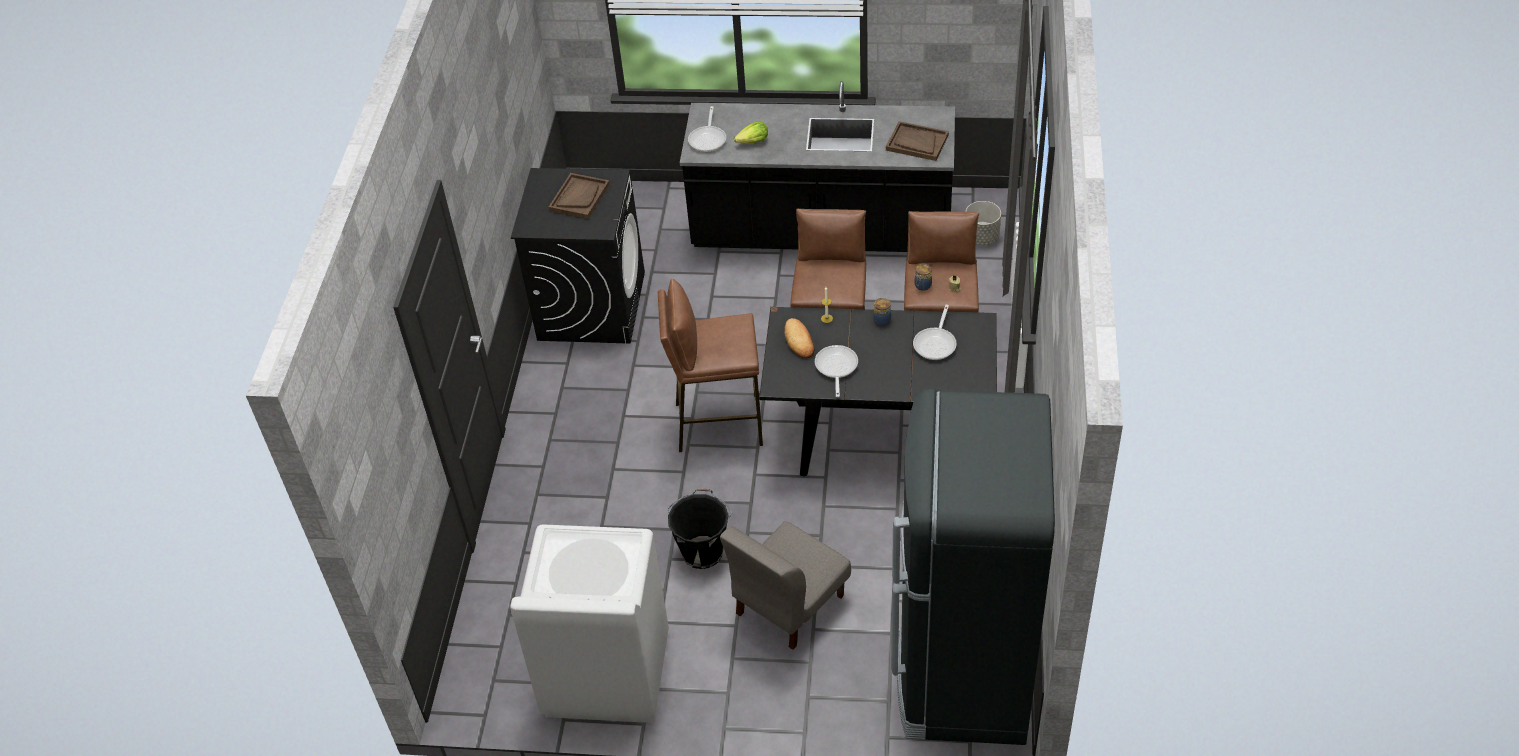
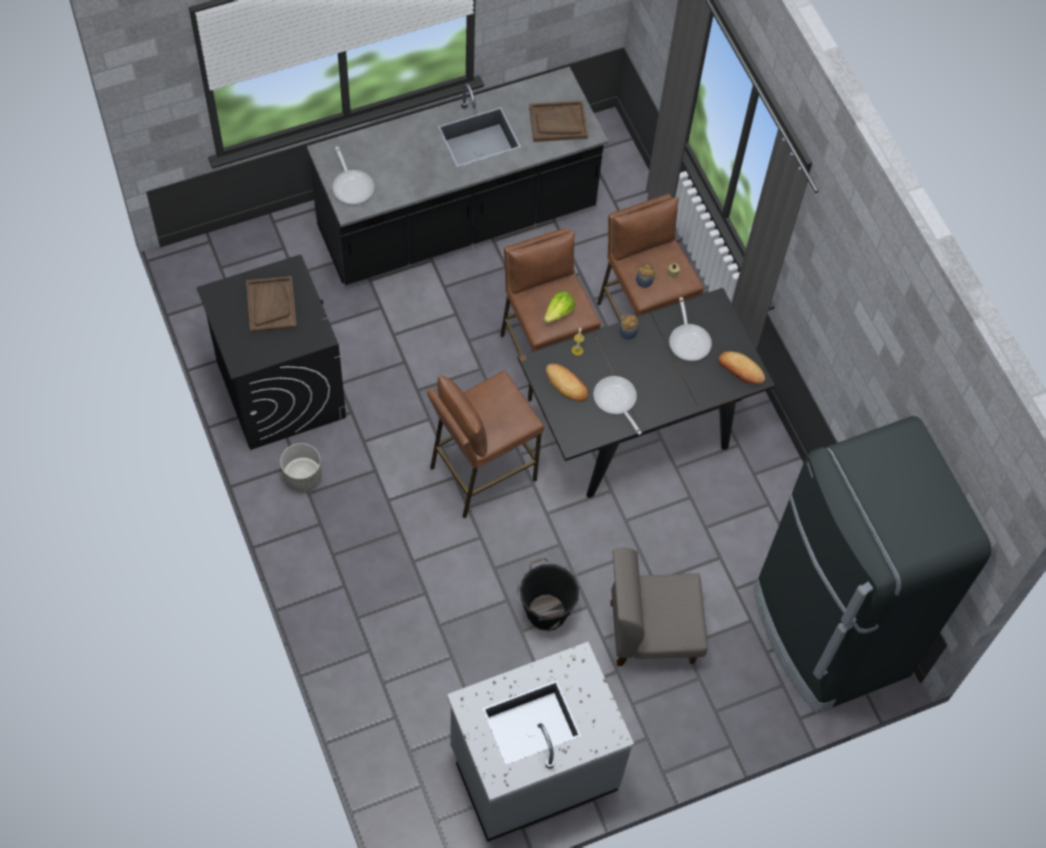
camera: 35 degrees left, 15 degrees up
white washing machine [510,524,669,723] -> grey counter [447,642,634,842]
grey chair [720,521,851,650] -> grey chair turned 75 degrees clockwise [610,548,707,666]
lettuce [734,121,768,144] -> lettuce moved to [544,291,574,323]
grey planter [966,201,1001,245] -> grey planter moved to [280,443,322,492]
none -> bread [719,351,765,384]

